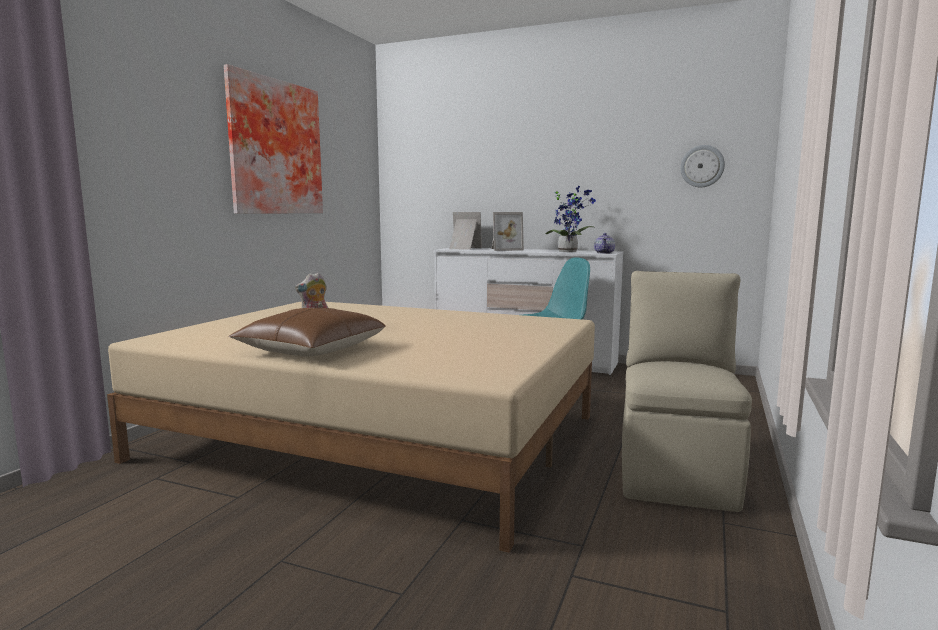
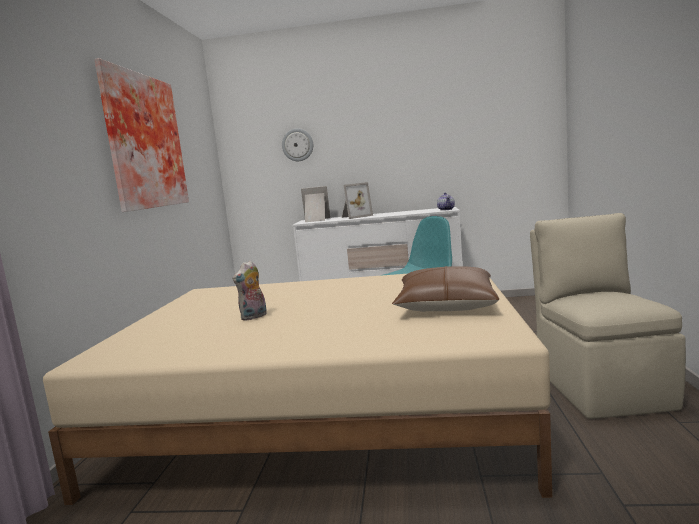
camera: 15 degrees left, 0 degrees up
brown pillow [228,308,386,357] -> brown pillow moved to [392,266,499,312]
potted plant [546,186,596,252] -> none
wall clock [680,145,725,187] -> wall clock moved to [282,128,313,161]

